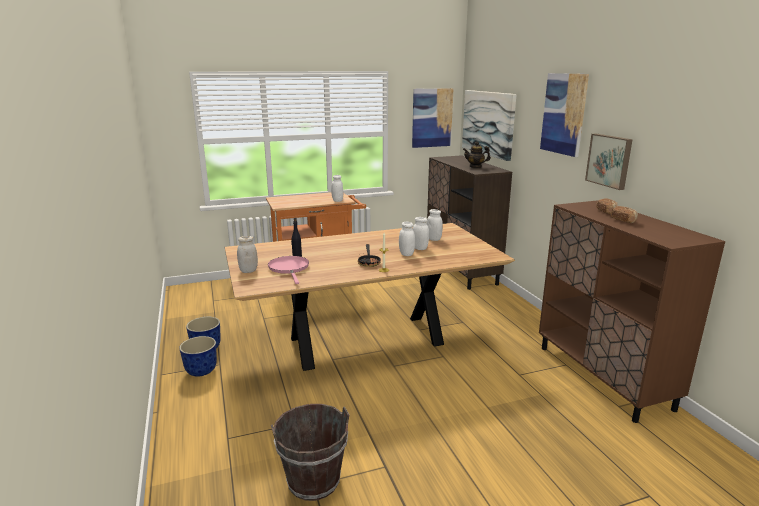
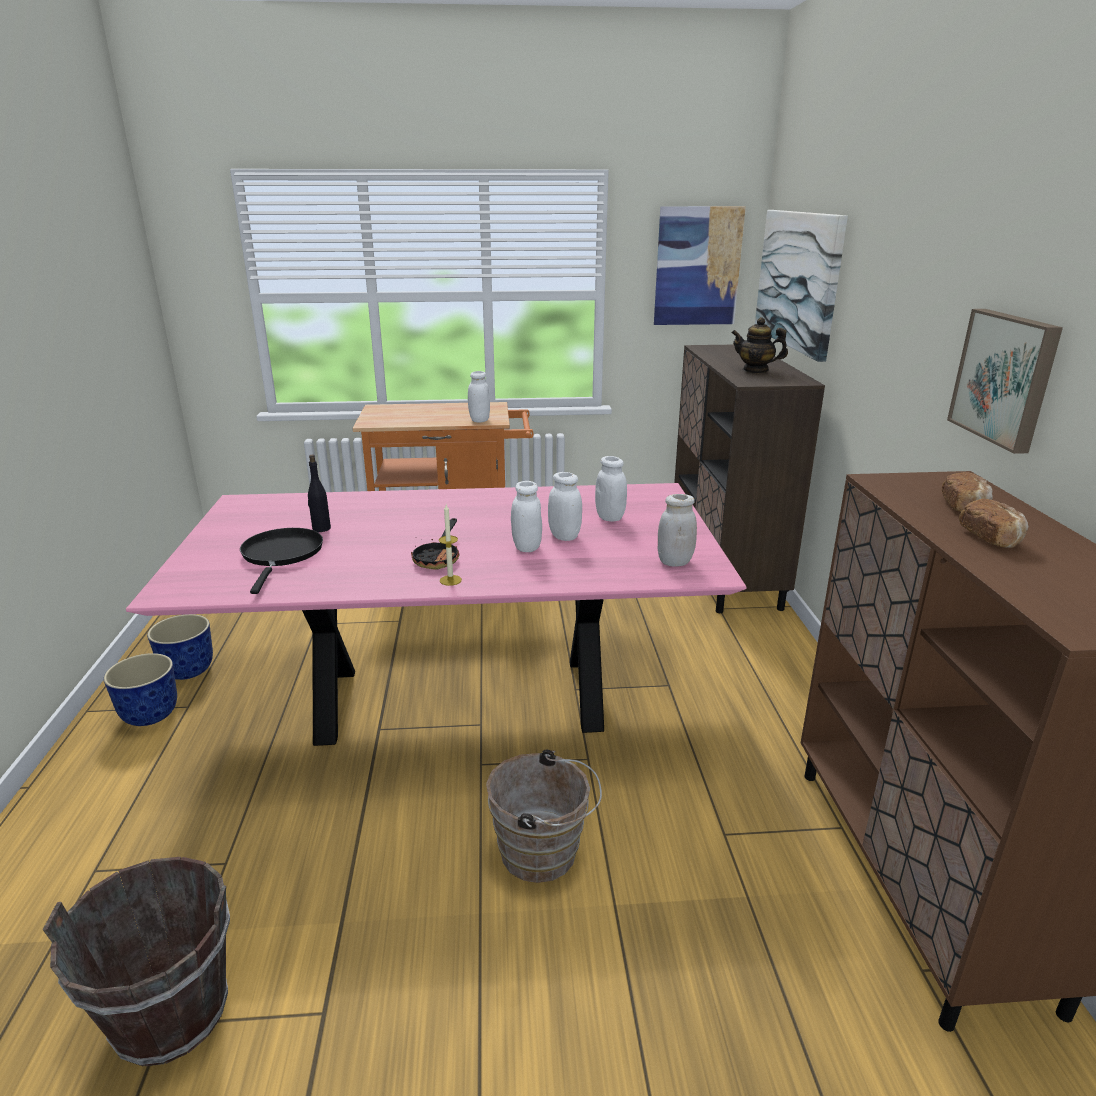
camera: 15 degrees right, 5 degrees up
brown dining table [225,223,515,371] -> pink dining table [126,483,747,746]
white jar [237,236,258,273] -> white jar moved to [658,494,697,567]
pink frying pan [268,256,309,284] -> black frying pan [240,528,323,594]
picture [540,73,589,157] -> none
none -> brown bucket [486,750,602,883]

